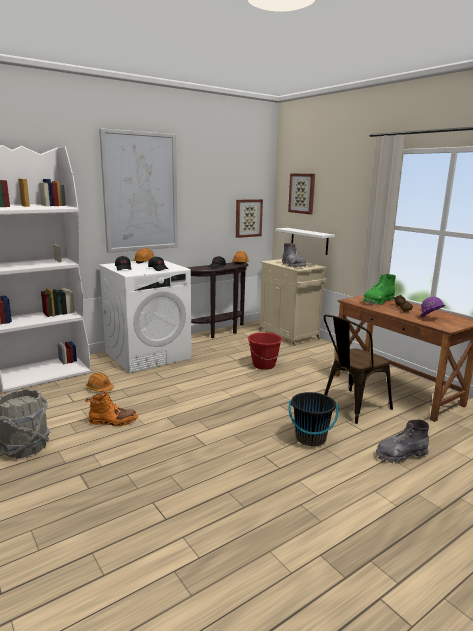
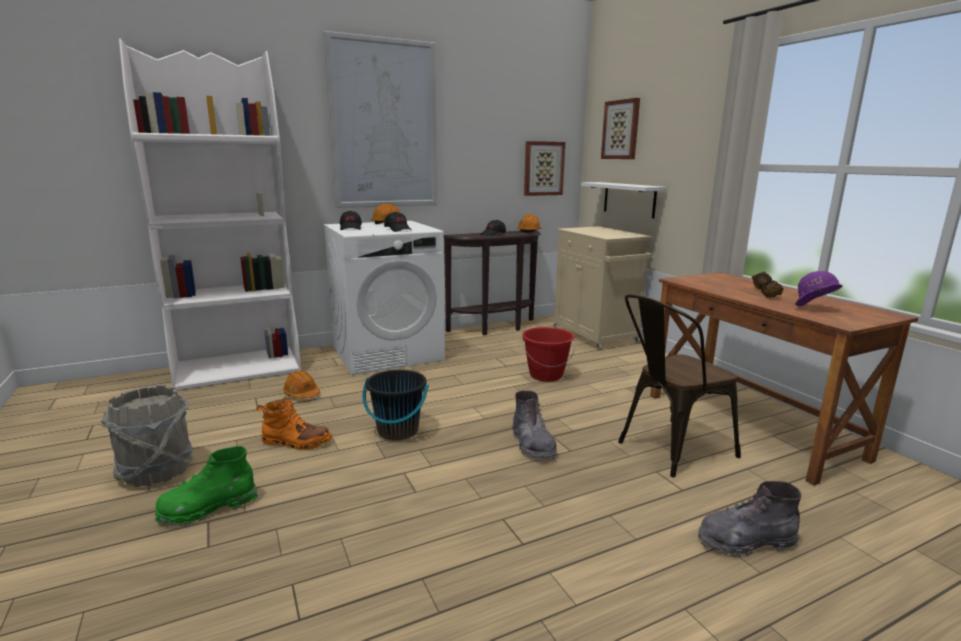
camera: 10 degrees right, 0 degrees up
grey boot [282,243,306,267] -> grey boot moved to [512,390,557,461]
black bucket [289,392,338,446] -> black bucket moved to [362,370,429,440]
green boot [363,274,396,305] -> green boot moved to [155,446,258,526]

